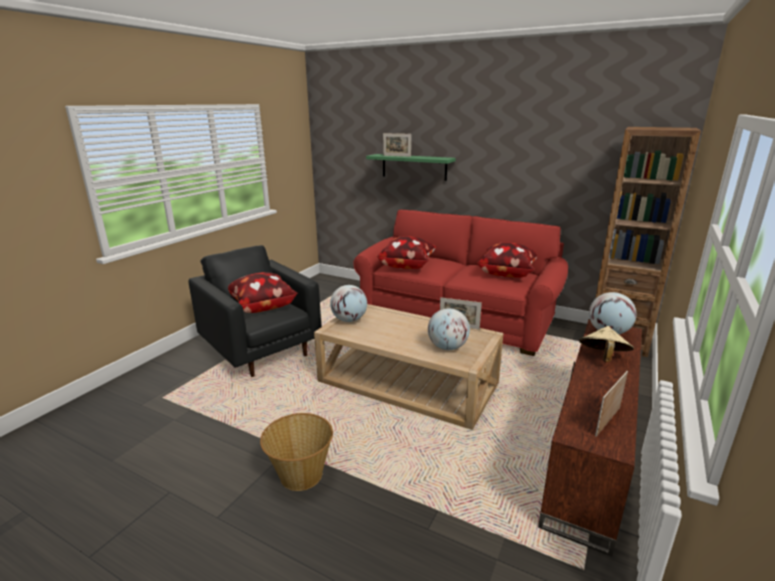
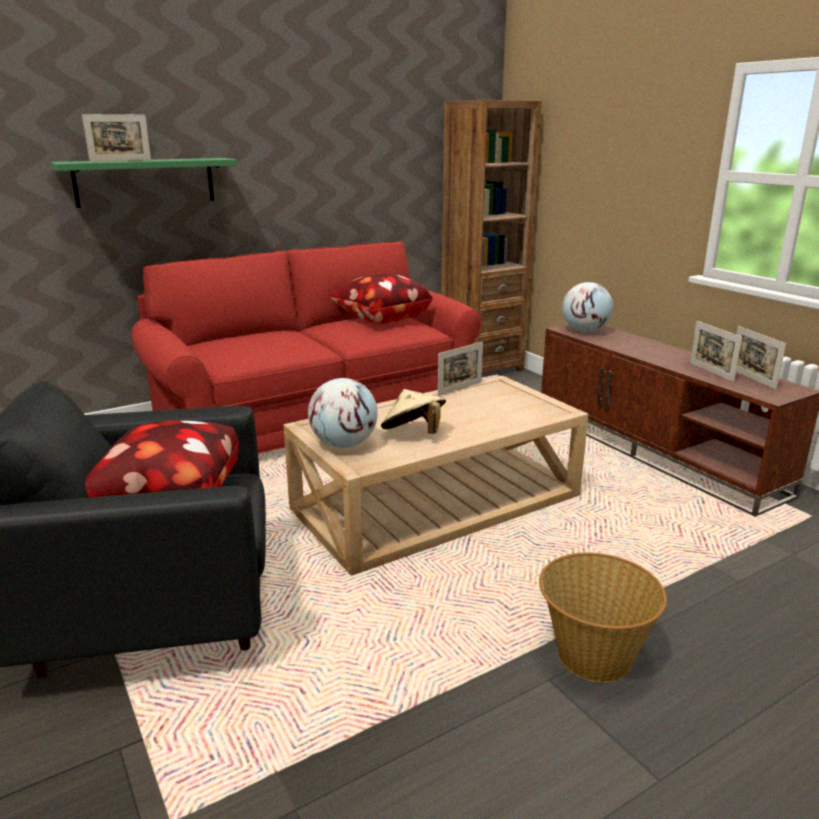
camera: 60 degrees left, 0 degrees up
pillow [377,236,436,269] -> none
globe [428,308,470,350] -> none
beige hat [579,326,634,362] -> beige hat moved to [381,389,446,434]
none -> picture frame [690,321,742,382]

